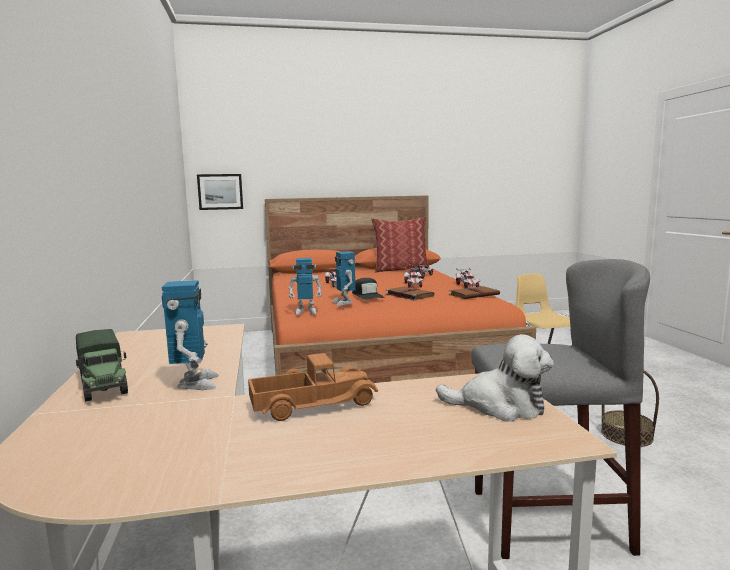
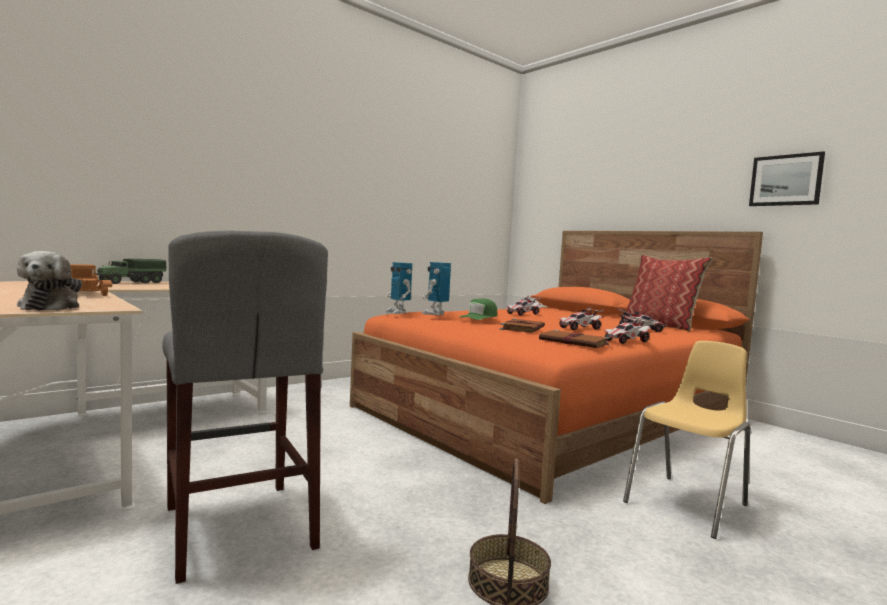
camera: 60 degrees right, 5 degrees down
toy robot [162,280,219,390] -> none
picture [197,174,243,210] -> picture moved to [749,151,825,206]
black cap [352,278,384,300] -> green cap [460,298,497,320]

